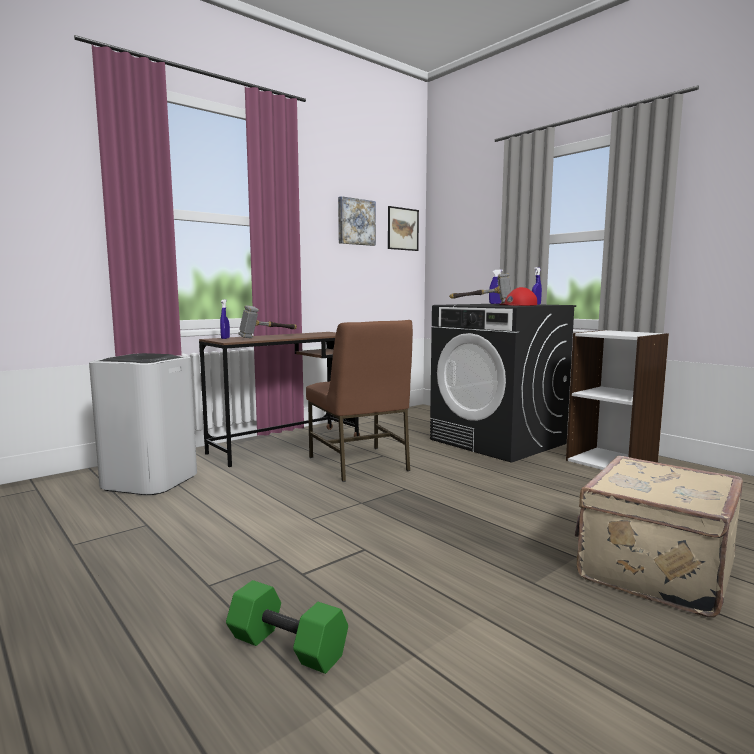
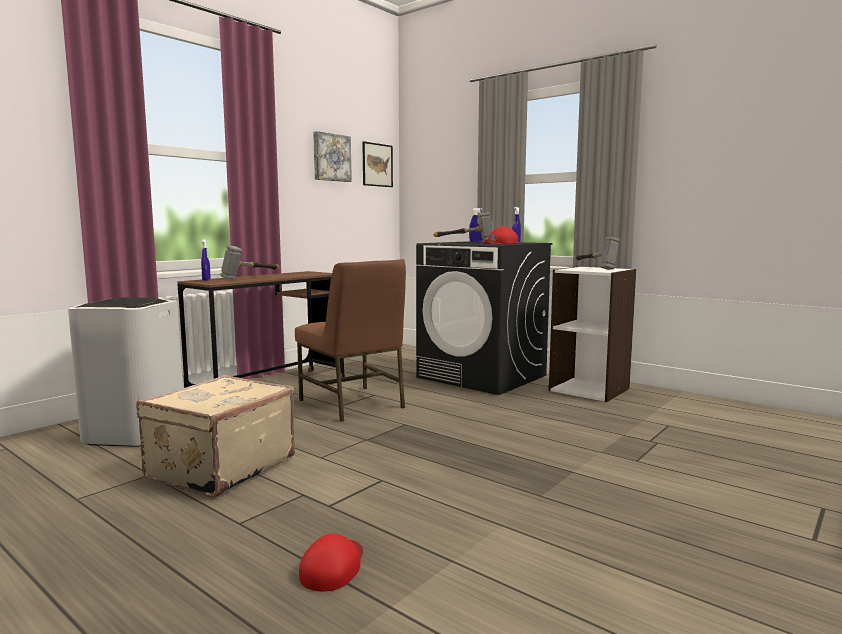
camera: 10 degrees left, 0 degrees up
green dumbbell [226,580,348,674] -> red cap [299,533,363,592]
beige suitcase [575,456,743,618] -> beige suitcase moved to [136,375,295,498]
none -> hammer [575,237,620,270]

